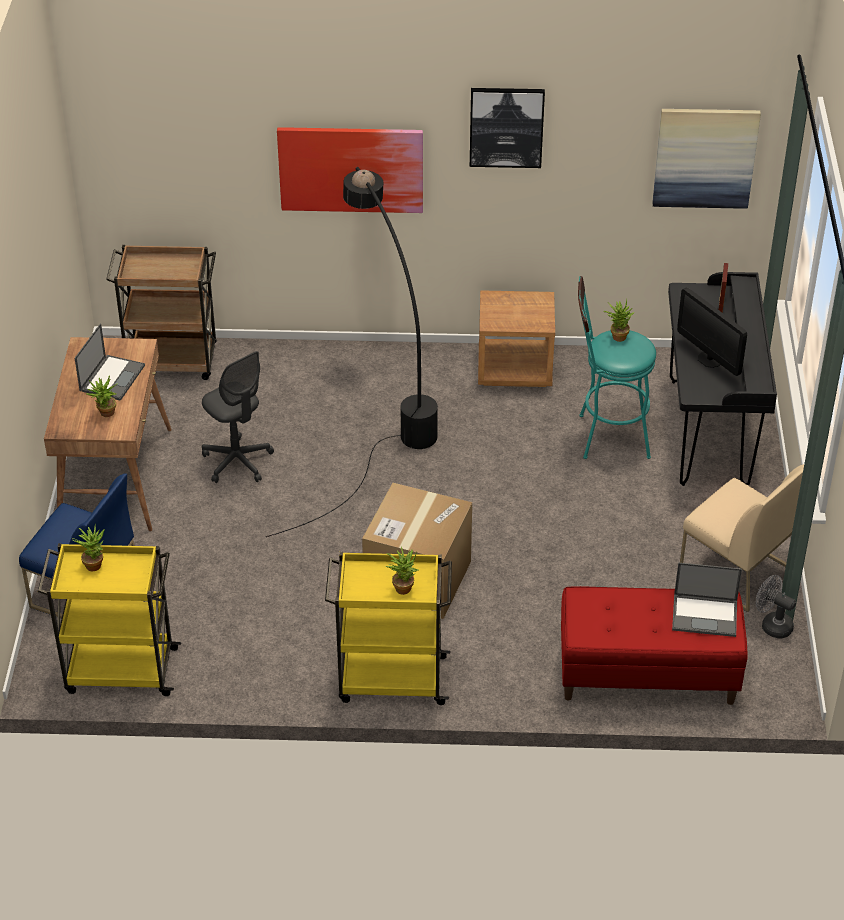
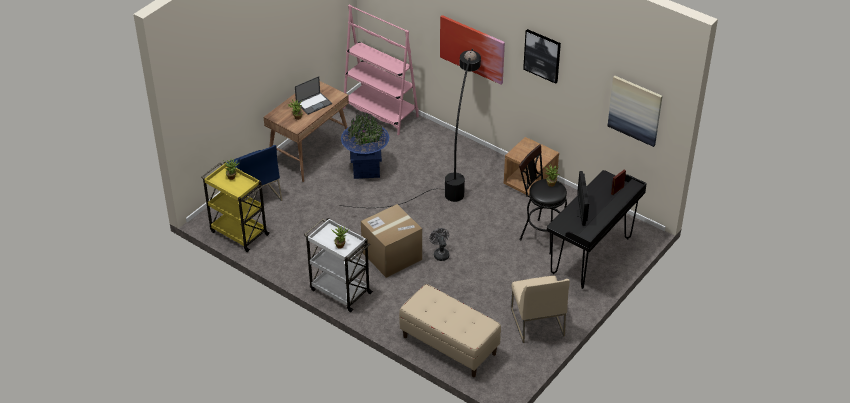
camera: 35 degrees right, 0 degrees up
brown cart [106,245,217,380] -> pink bookcase [343,4,419,135]
grey office chair [202,351,274,483] -> blue planter [341,113,389,179]
yellow cart [325,552,452,705] -> white cart [304,218,373,312]
red bench [561,586,748,705] -> beige bench [399,284,501,377]
turquoise stool [578,276,656,459] -> black stool [519,144,567,255]
laptop [672,562,742,637] -> none
grey fan [756,575,796,639] -> grey fan moved to [429,228,449,261]

